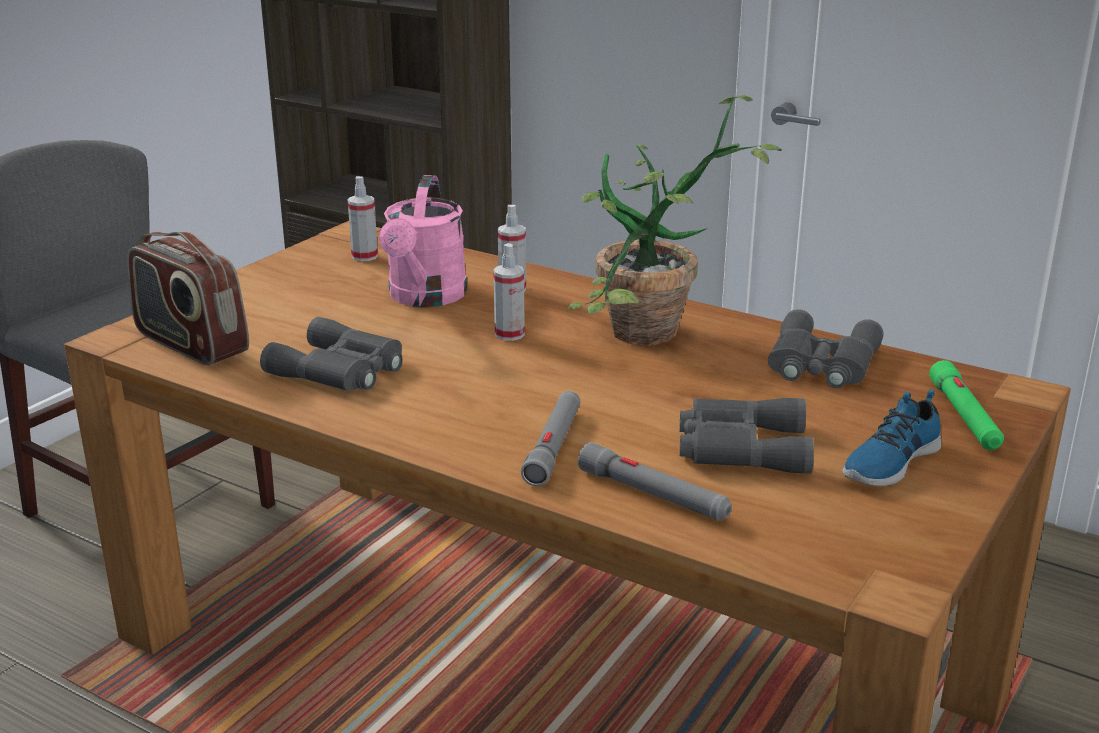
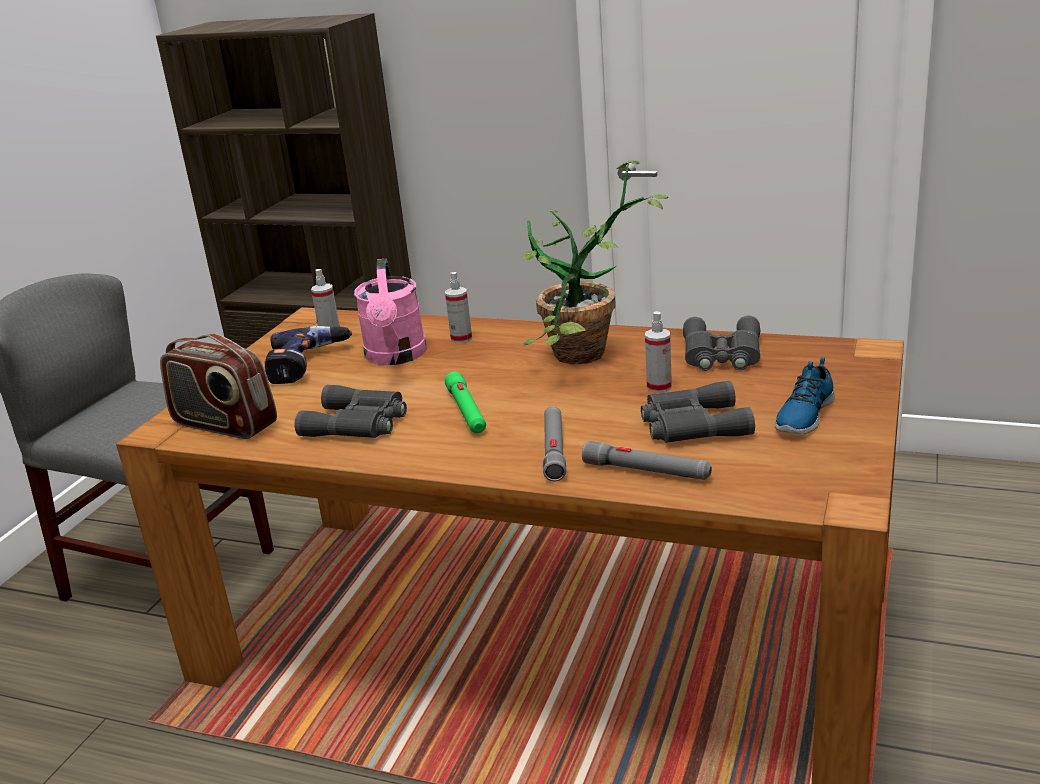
camera: 10 degrees left, 0 degrees up
spray bottle [493,243,525,341] -> spray bottle moved to [645,311,672,393]
green flashlight [929,360,1004,450] -> green flashlight moved to [445,372,486,433]
none -> power drill [265,326,352,384]

